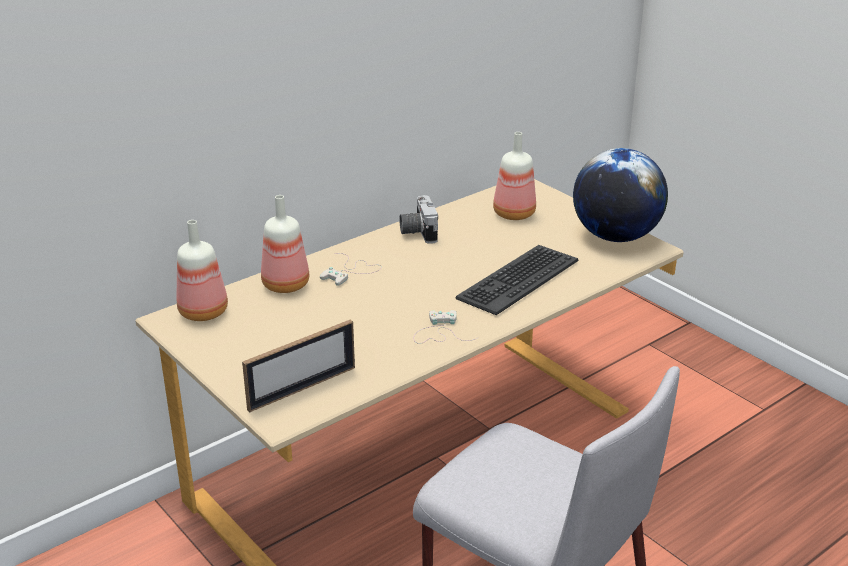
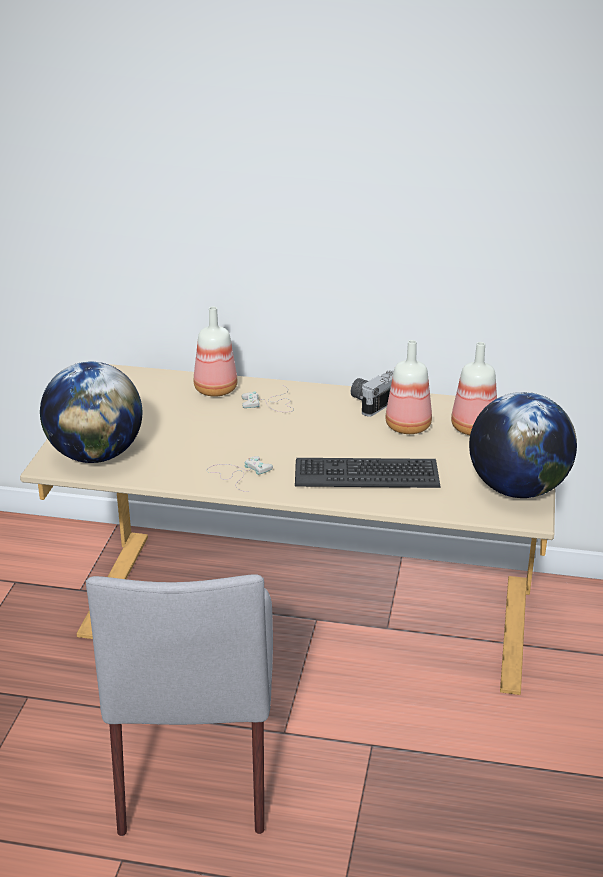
camera: 50 degrees right, 0 degrees up
bottle [177,220,228,321] -> bottle moved to [385,340,432,434]
picture frame [242,319,355,412] -> globe [40,362,142,463]

